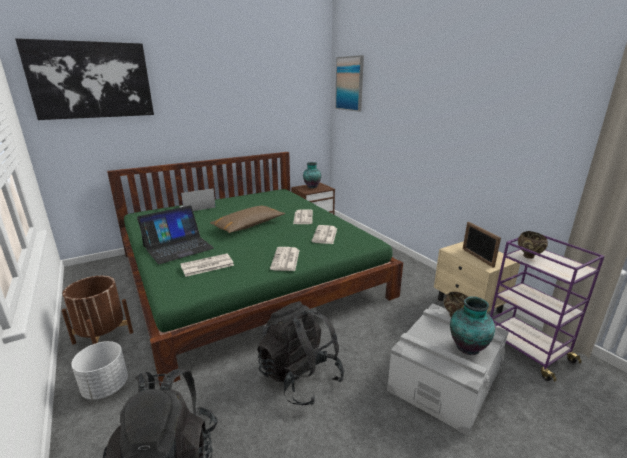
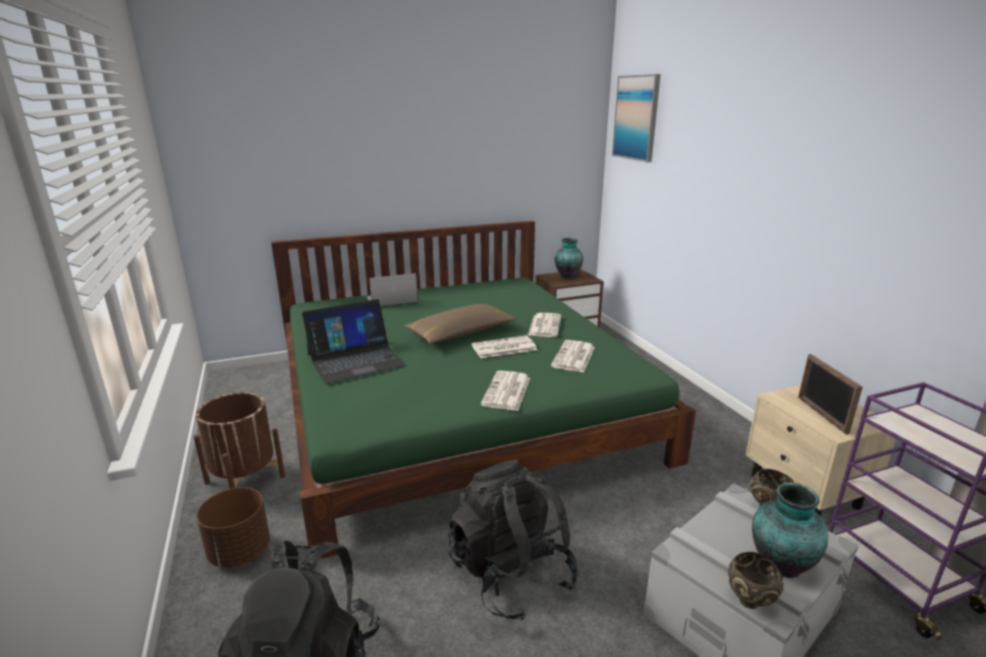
camera: 10 degrees right, 0 degrees up
picture [15,38,154,120] -> none
white planter [71,341,128,400] -> brown planter [196,487,270,567]
newspaper [180,254,234,277] -> newspaper moved to [471,336,537,358]
brown bowl [518,231,548,259] -> brown bowl moved to [728,552,784,609]

